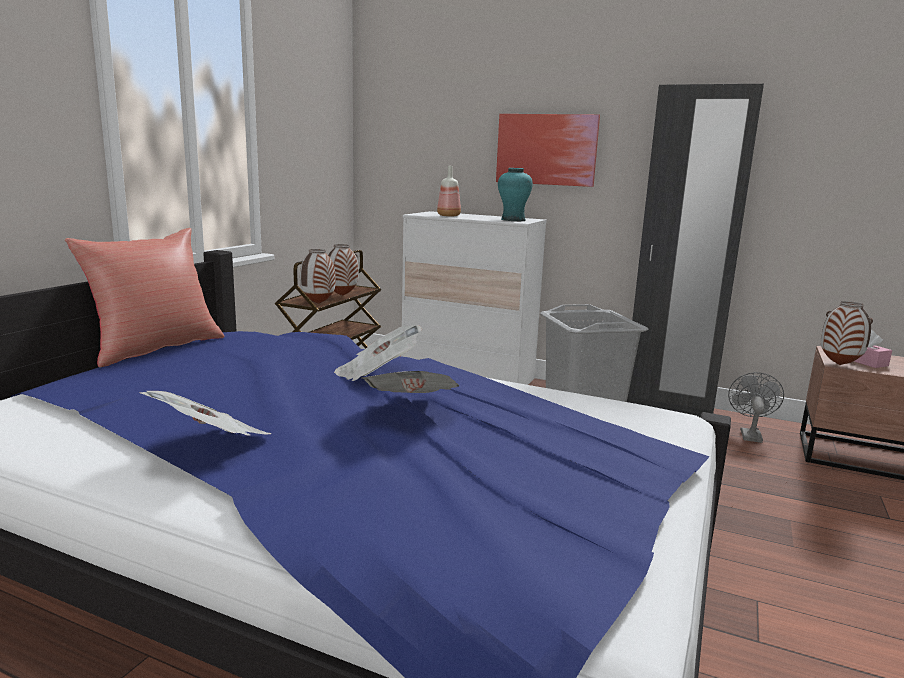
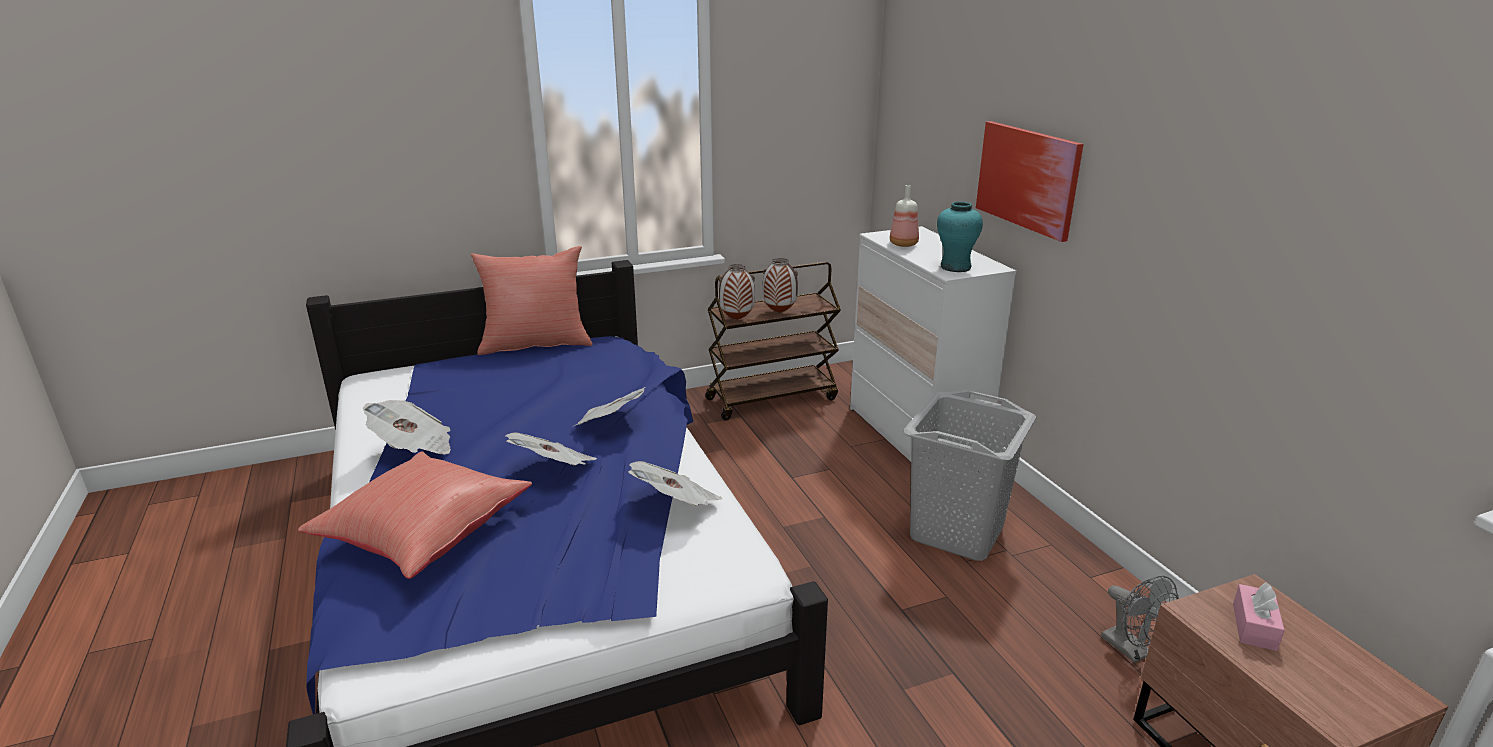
camera: 45 degrees right, 10 degrees up
black wardrobe [627,84,764,418] -> none
grey fan [728,372,784,443] -> grey fan turned 90 degrees clockwise [1101,576,1179,663]
vase [821,301,873,365] -> none
none -> red pillow [298,451,532,579]
none -> newspaper [628,461,722,506]

